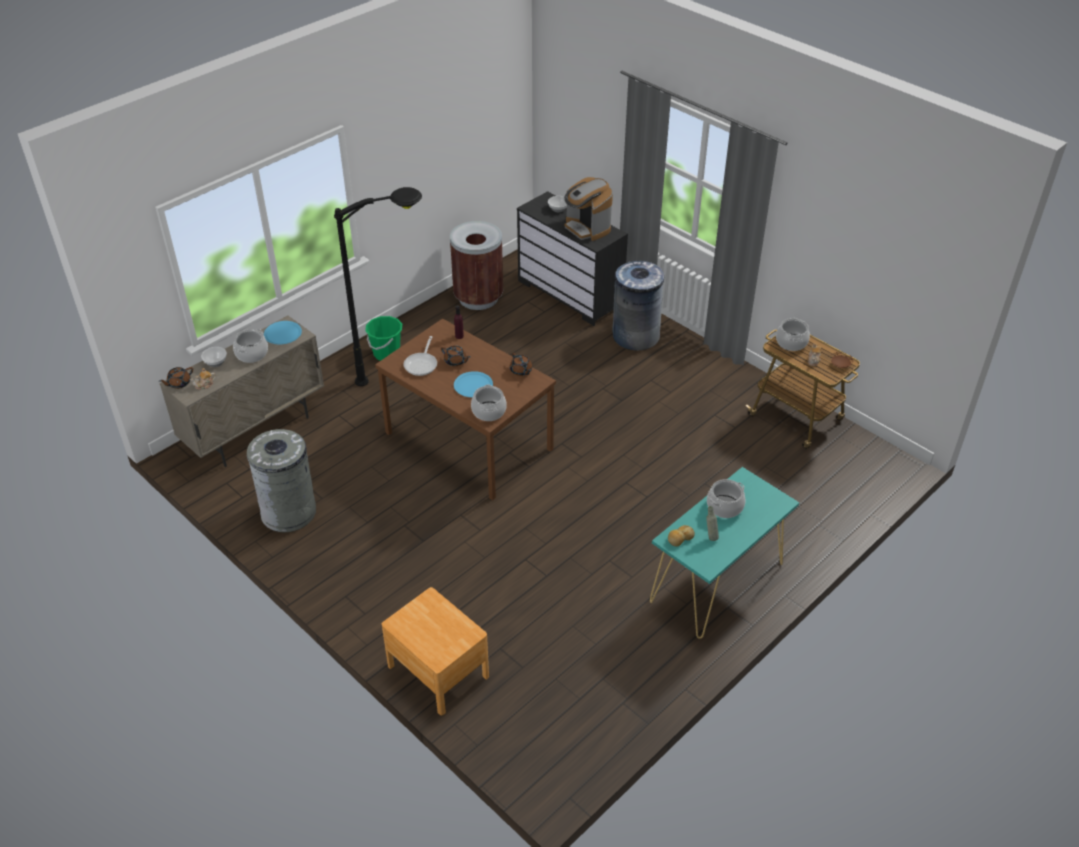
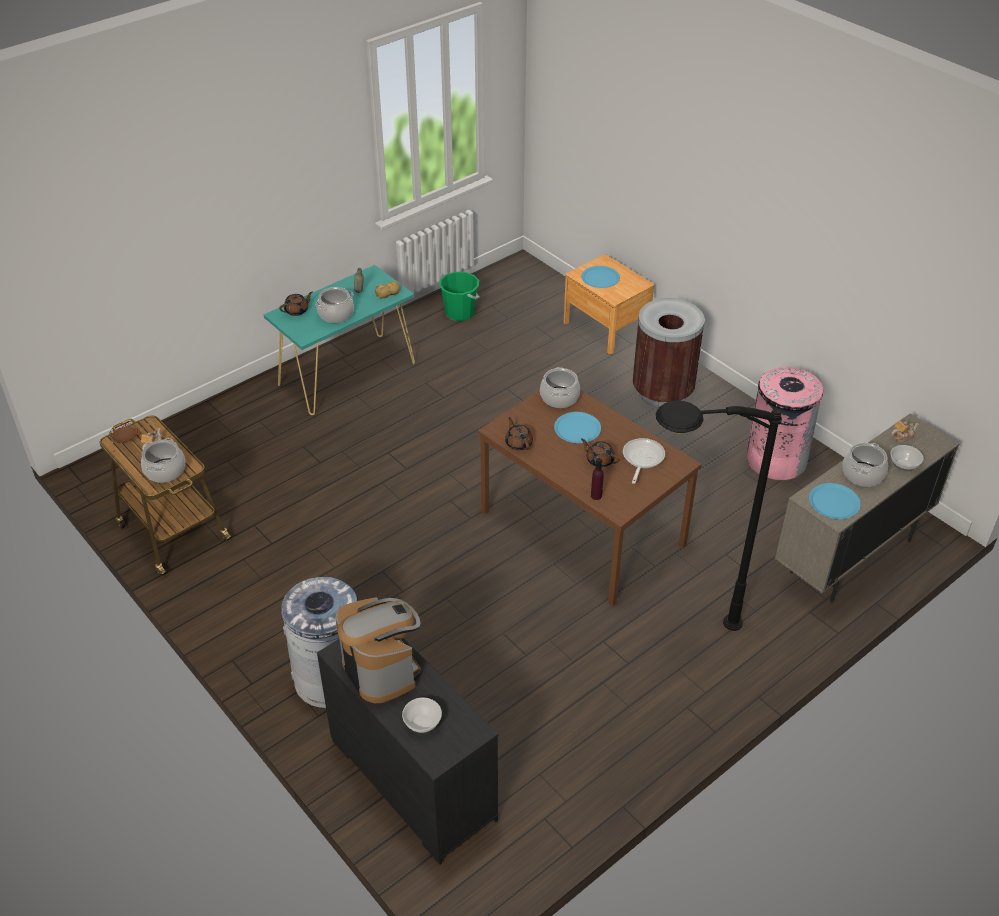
camera: 175 degrees left, 0 degrees up
brown teapot [159,367,193,389] -> brown teapot moved to [279,291,313,316]
grey trash can [247,429,316,532] -> pink trash can [747,367,823,480]
green bucket [365,316,402,361] -> green bucket moved to [439,272,479,321]
brown trash can [450,221,503,310] -> brown trash can moved to [632,298,705,408]
none -> blue plate [581,266,620,288]

